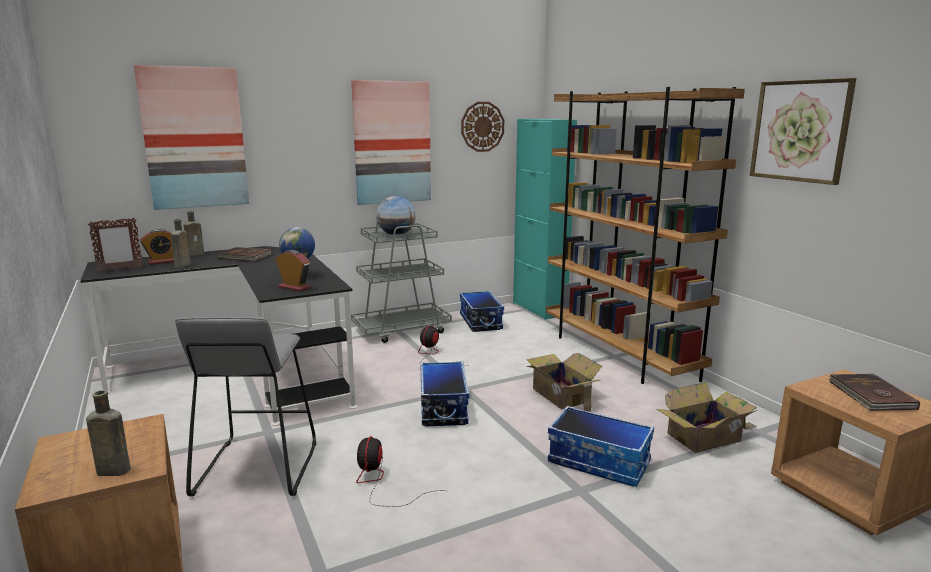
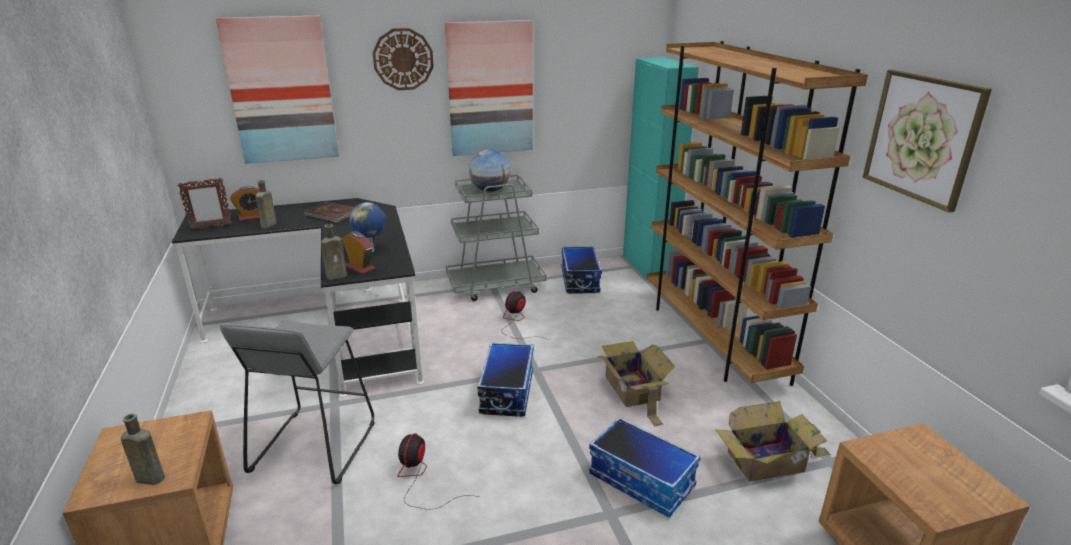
camera: 10 degrees right, 10 degrees up
brown bottle [184,211,204,256] -> brown bottle moved to [321,224,347,280]
wall clock [461,102,504,152] -> wall clock moved to [373,28,434,90]
brown book [829,374,920,411] -> none

